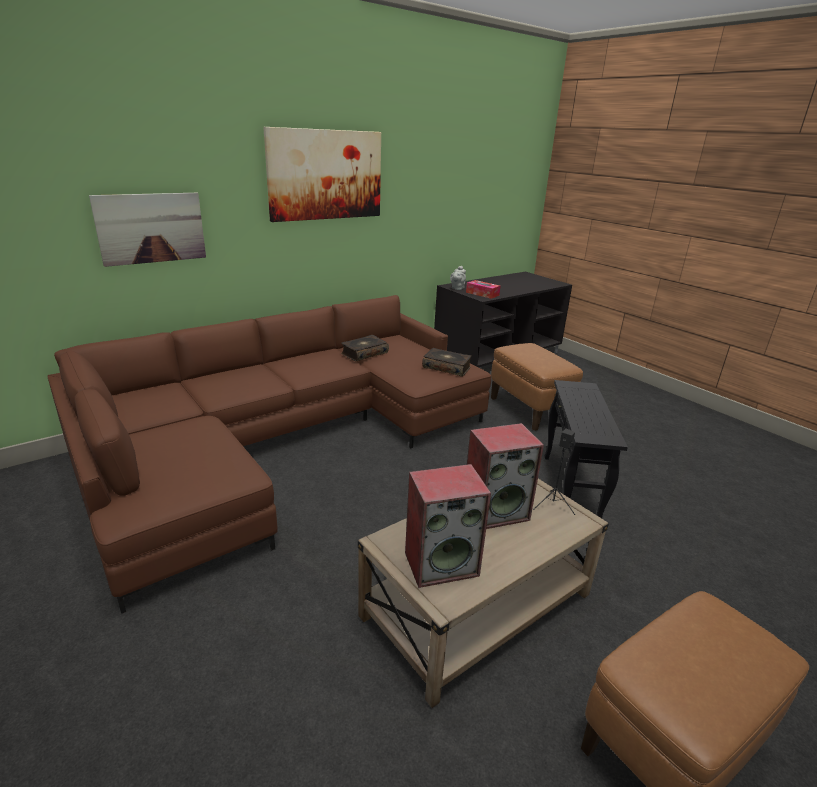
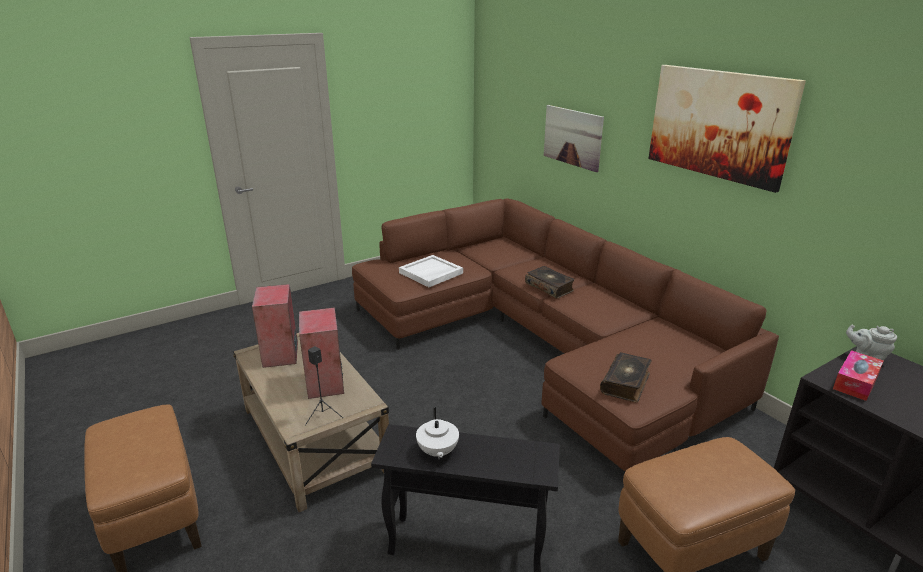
camera: 95 degrees right, 0 degrees up
book [341,335,389,361] -> book moved to [525,266,575,299]
none -> white tray [399,255,463,287]
none -> white teapot [416,407,459,460]

